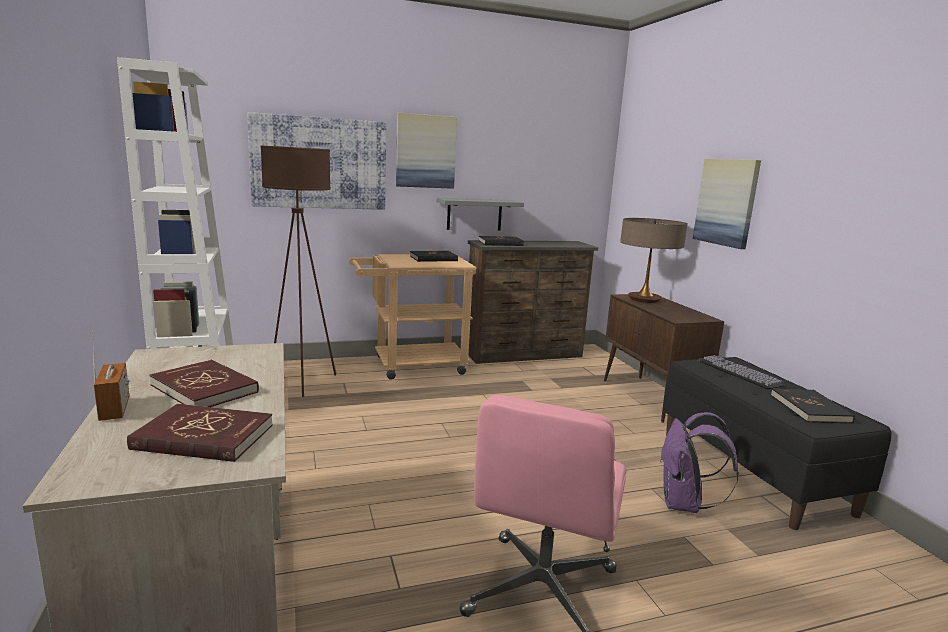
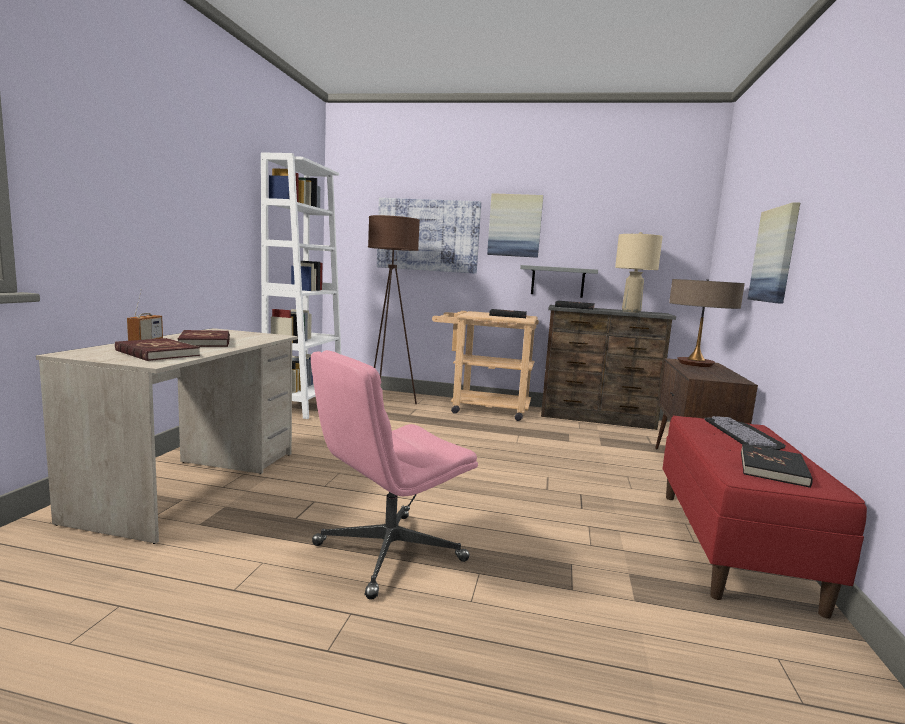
camera: 30 degrees right, 5 degrees down
purple backpack [661,412,739,513] -> none
black bench [662,357,892,530] -> red bench [663,415,867,619]
none -> beige table lamp [615,232,663,313]

